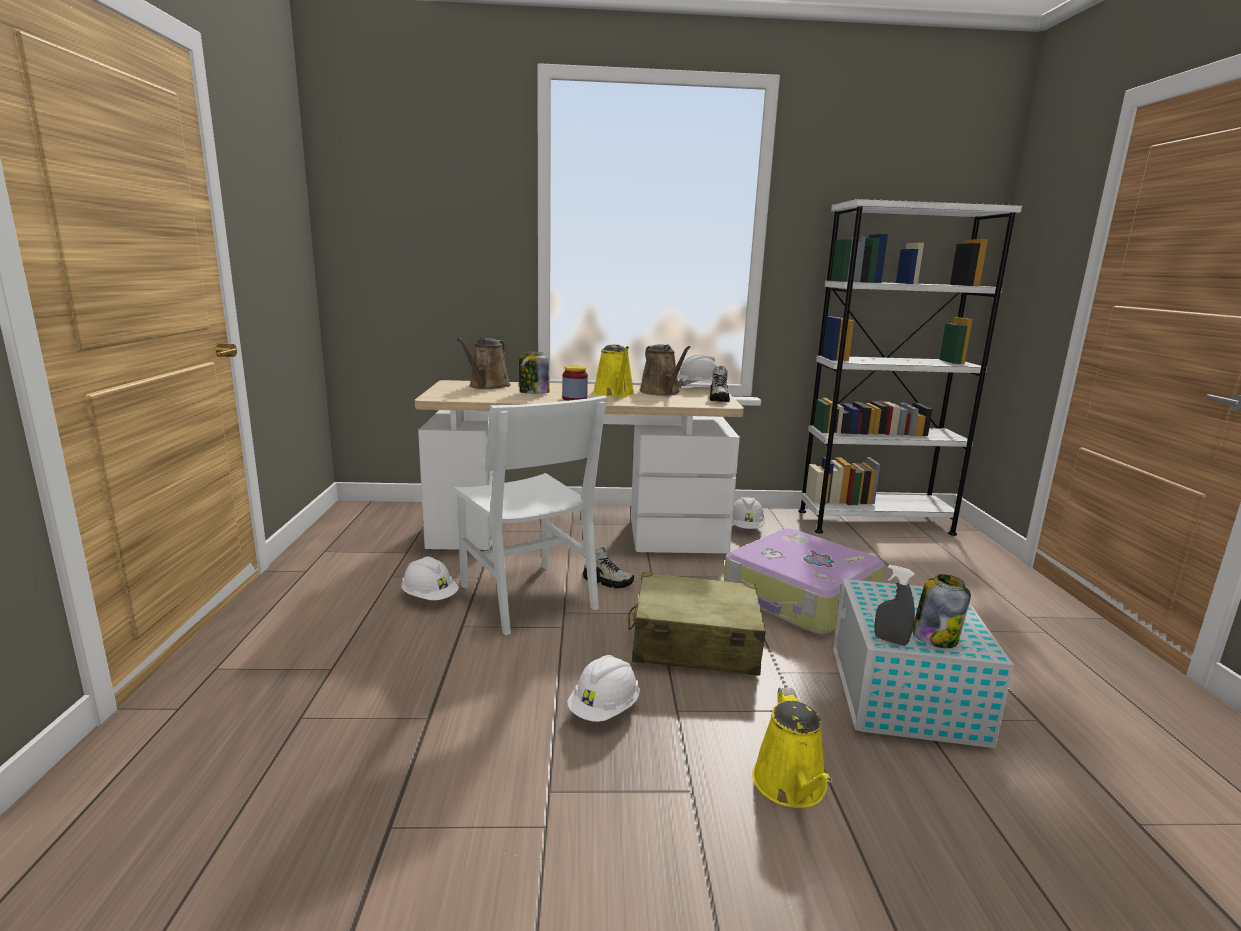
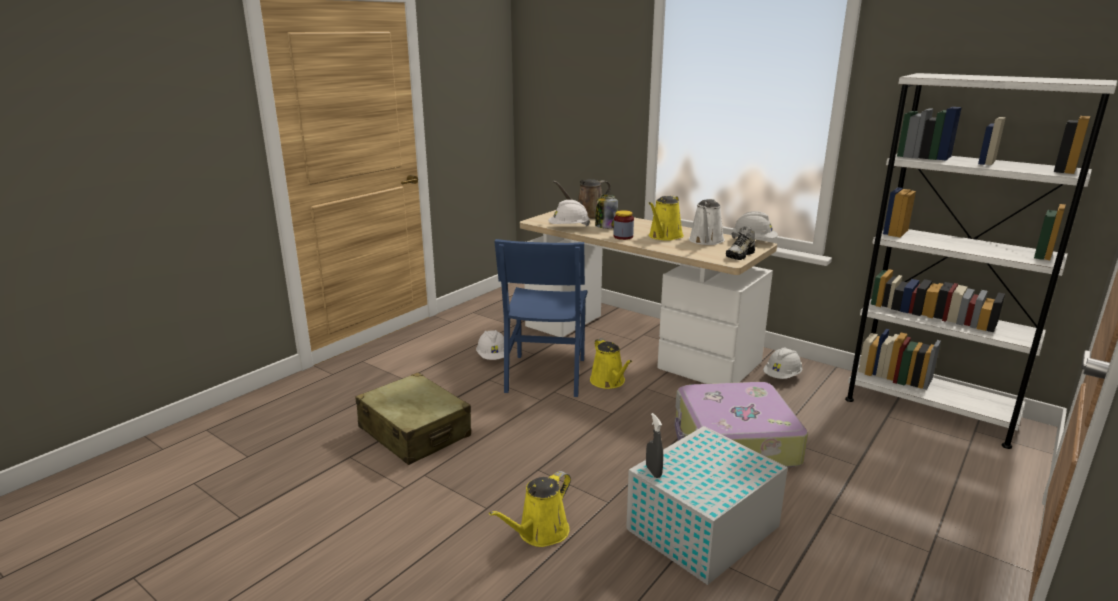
camera: 40 degrees right, 5 degrees up
white chair [453,396,608,635] -> blue chair [494,239,588,397]
white hard hat [567,655,640,722] -> white hard hat moved to [548,200,590,227]
shoe [583,547,634,588] -> yellow watering can [590,338,632,389]
beige suitcase [628,572,766,676] -> beige suitcase moved to [356,372,471,465]
brown watering can [640,344,691,396] -> white watering can [689,199,725,245]
jar [912,574,971,648] -> none

